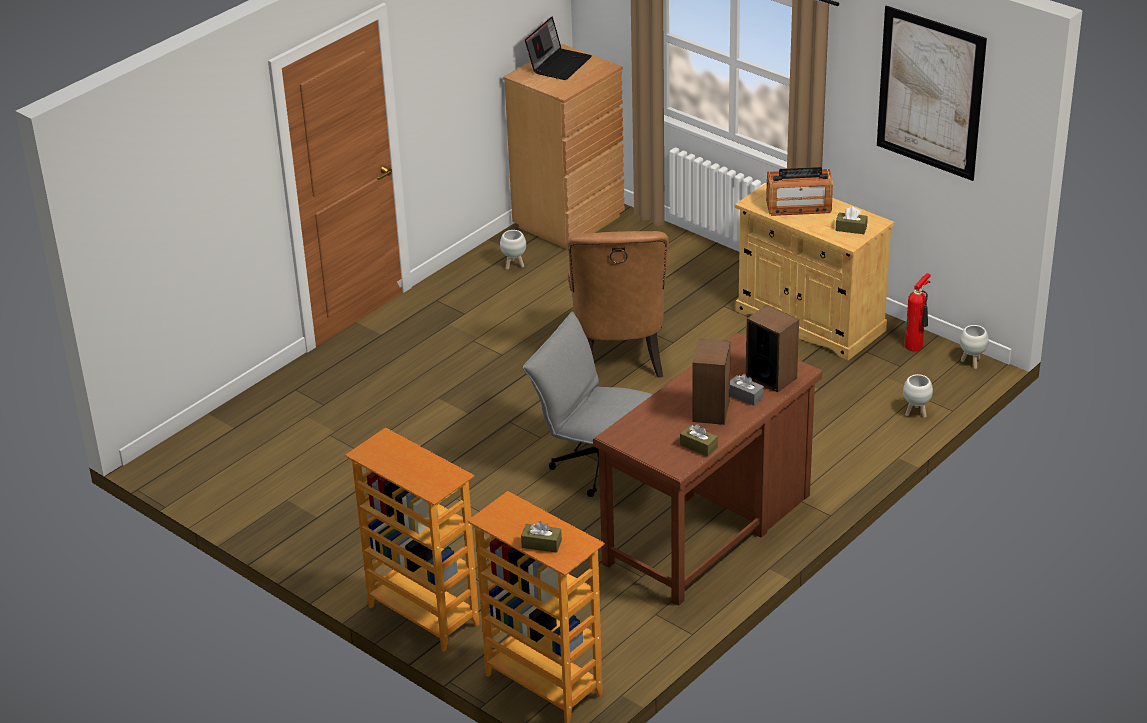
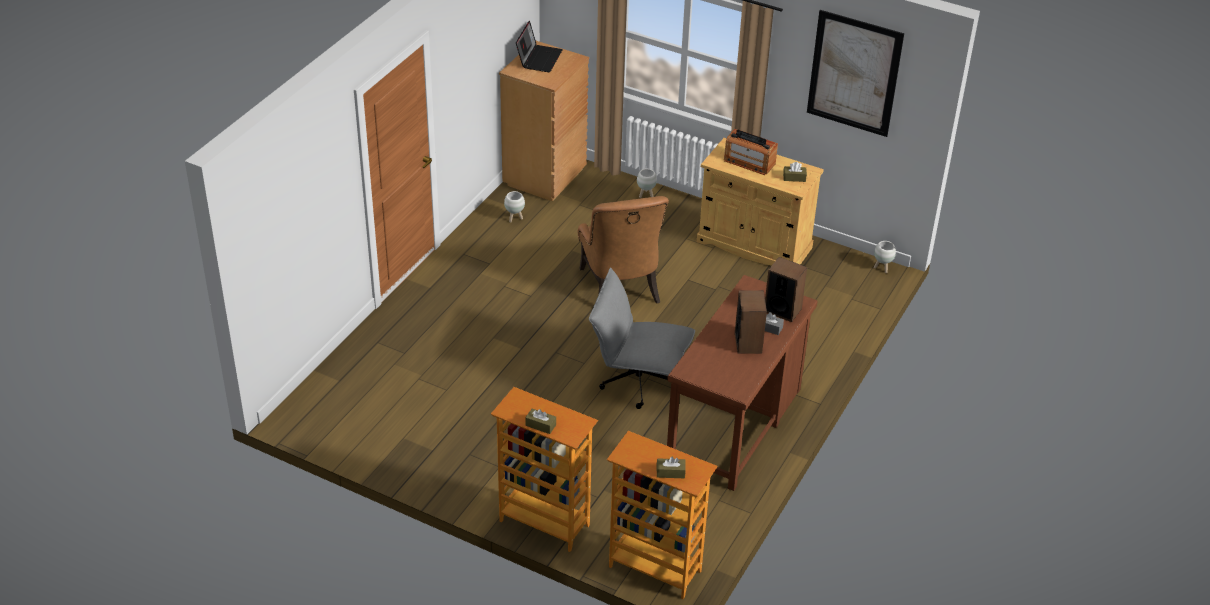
camera: 15 degrees left, 5 degrees up
brown tissue box [680,424,718,457] -> brown tissue box moved to [525,409,556,434]
radio [766,167,833,216] -> radio turned 45 degrees clockwise [724,129,778,175]
white planter [903,374,933,418] -> white planter moved to [637,169,657,198]
fire extinguisher [905,273,931,351] -> none

